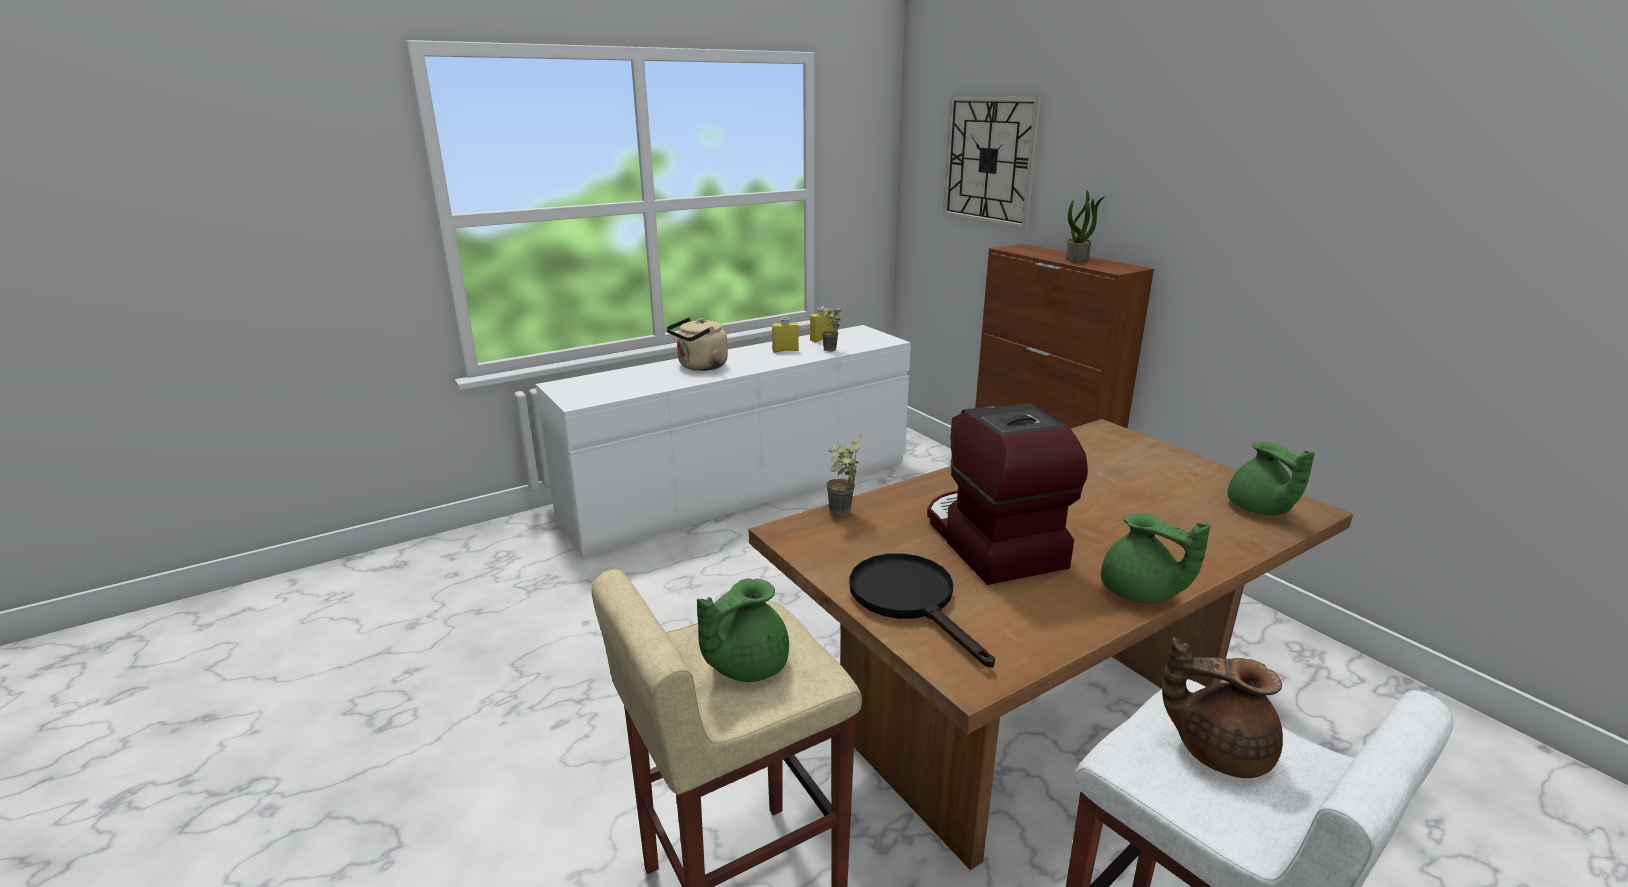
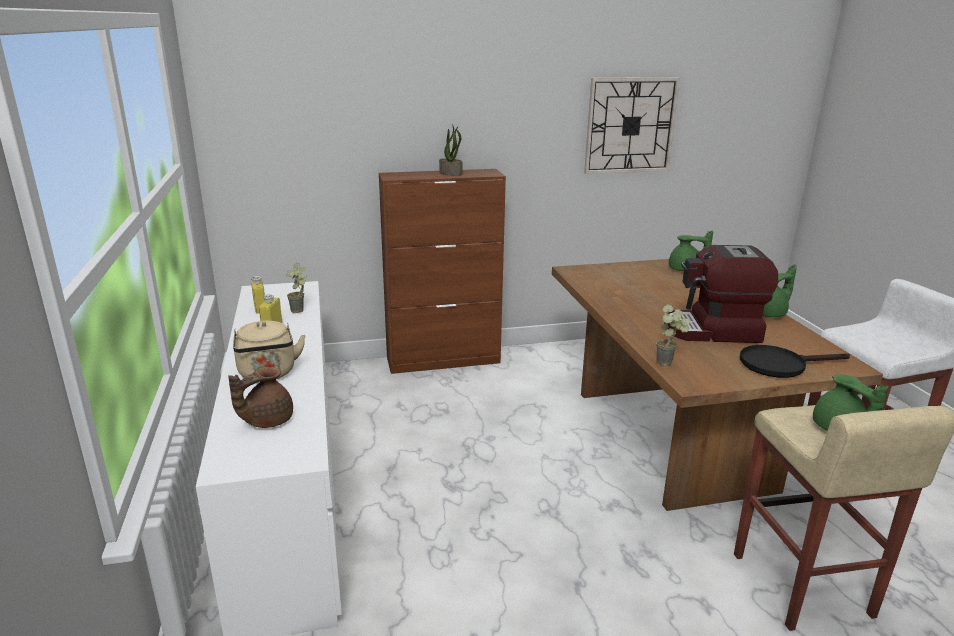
camera: 70 degrees left, 0 degrees up
wall clock [943,96,1042,229] -> wall clock moved to [584,77,680,174]
brown teapot [1162,637,1283,778] -> brown teapot moved to [228,367,293,428]

